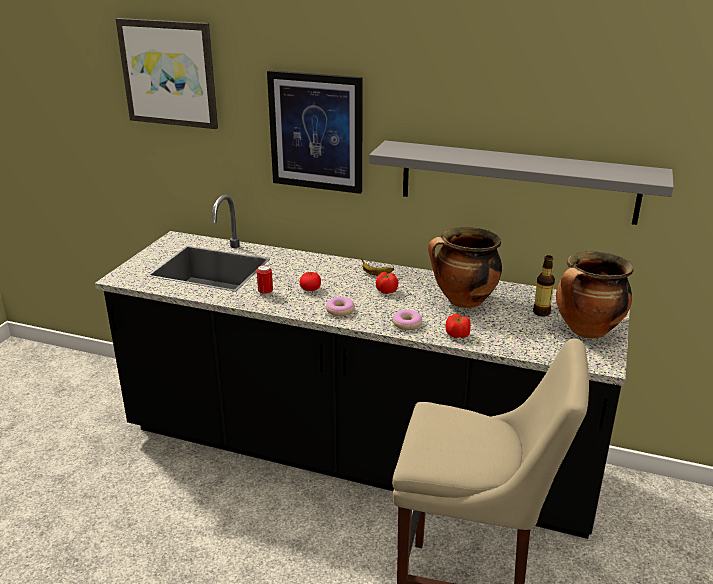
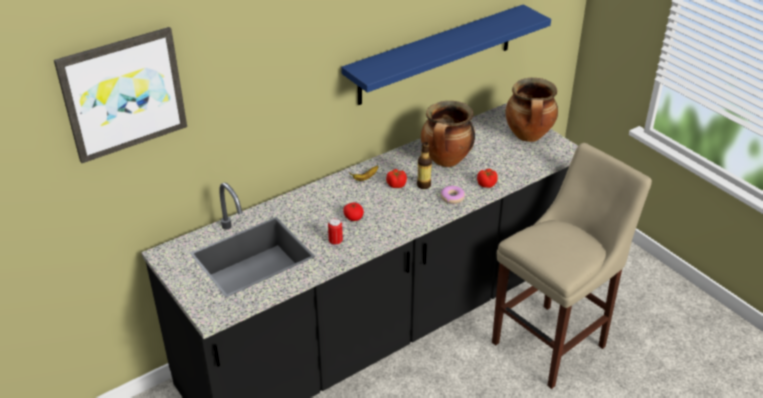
camera: 55 degrees left, 10 degrees up
picture [267,70,363,194] -> none
donut [326,297,355,316] -> none
grey shelf [369,140,674,225] -> blue shelf [341,5,551,105]
bottle [533,255,555,317] -> bottle moved to [417,142,432,189]

